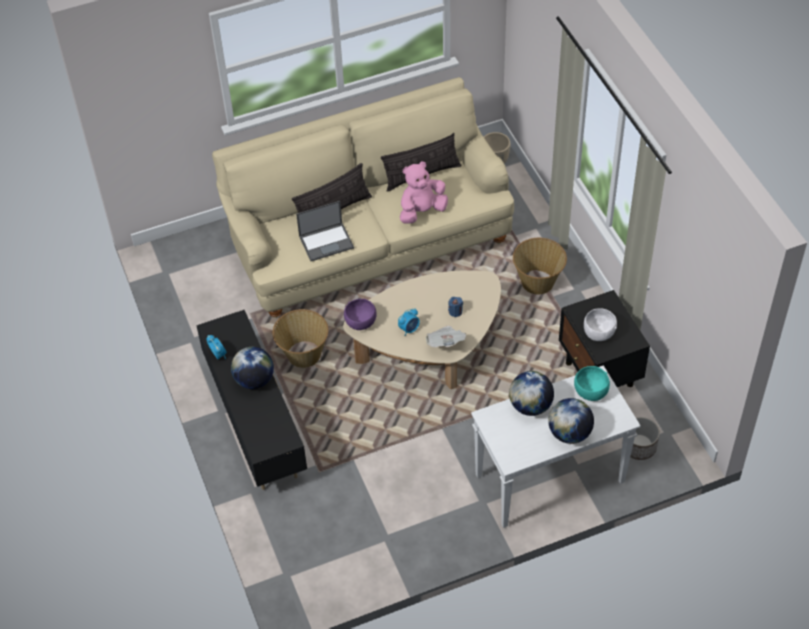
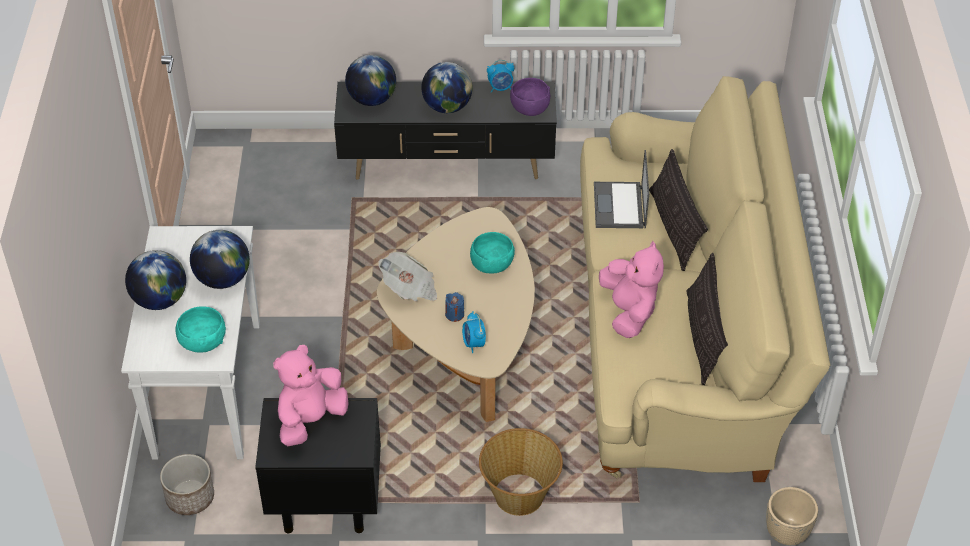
camera: 110 degrees right, 5 degrees down
basket [273,309,328,368] -> none
purple bowl [344,299,377,330] -> purple bowl moved to [510,78,550,116]
alarm clock [398,308,420,336] -> alarm clock moved to [462,311,486,353]
white bowl [584,308,617,341] -> pink plush toy [273,345,349,446]
none -> globe [345,55,396,106]
none -> turquoise bowl [470,232,515,273]

